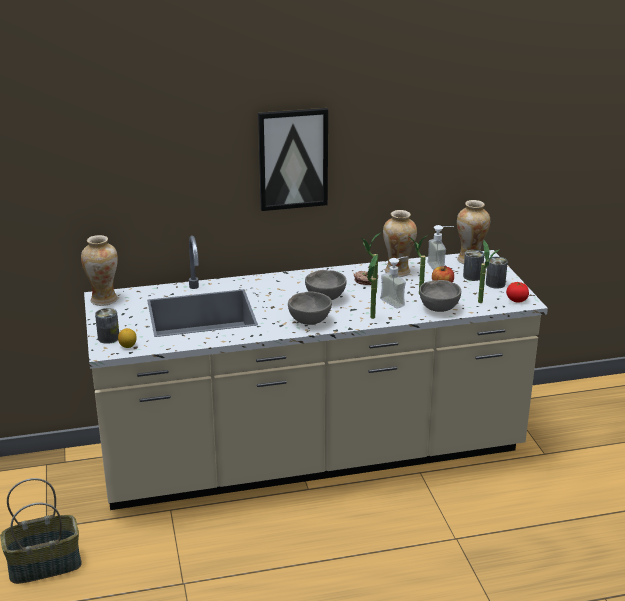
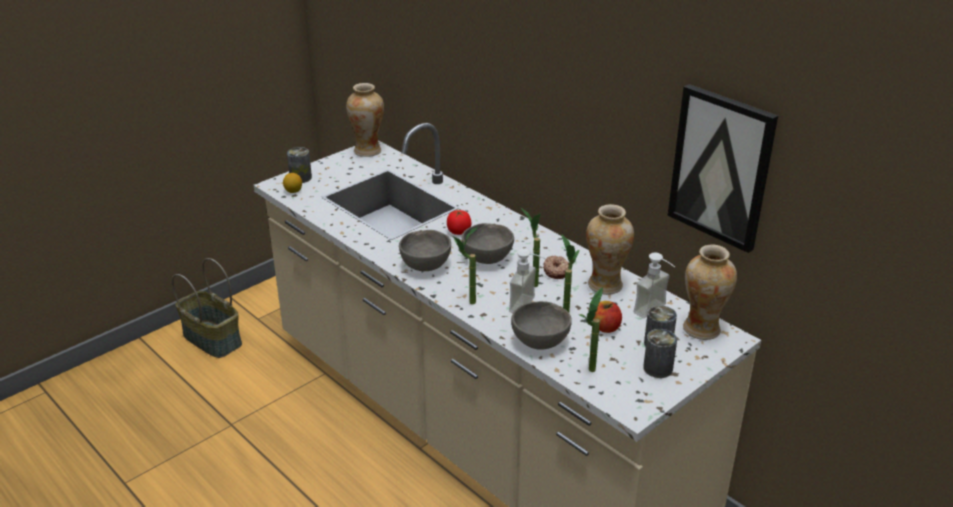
camera: 60 degrees right, 5 degrees up
picture [258,108,328,211] -> picture moved to [668,84,778,253]
tomato [506,282,529,302] -> tomato moved to [447,210,472,235]

